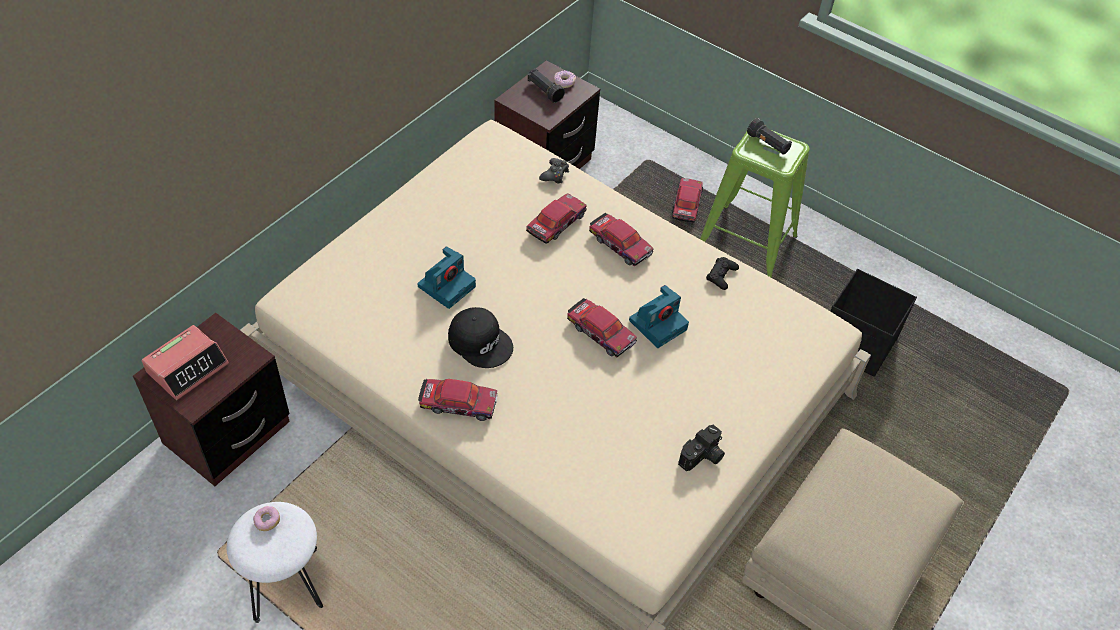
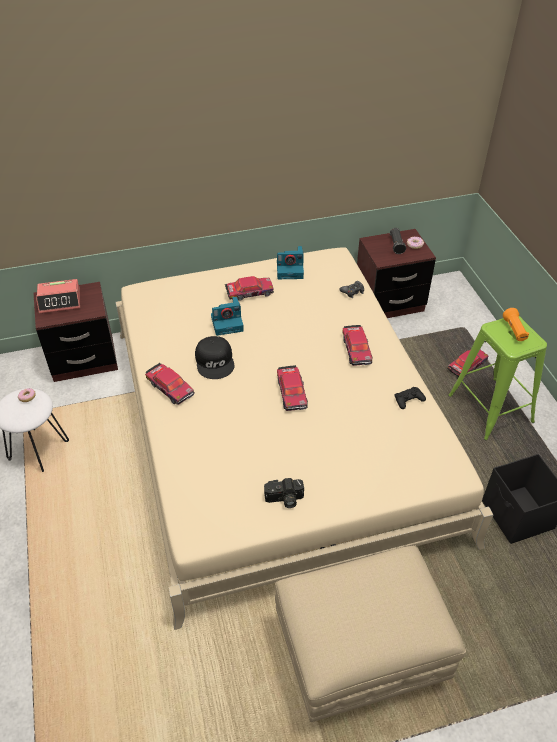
camera: 40 degrees right, 5 degrees down
toy car [526,193,587,244] -> toy car moved to [225,276,274,301]
camera [629,285,689,348] -> camera moved to [277,246,304,279]
black flashlight [747,118,792,155] -> orange flashlight [503,308,529,341]

